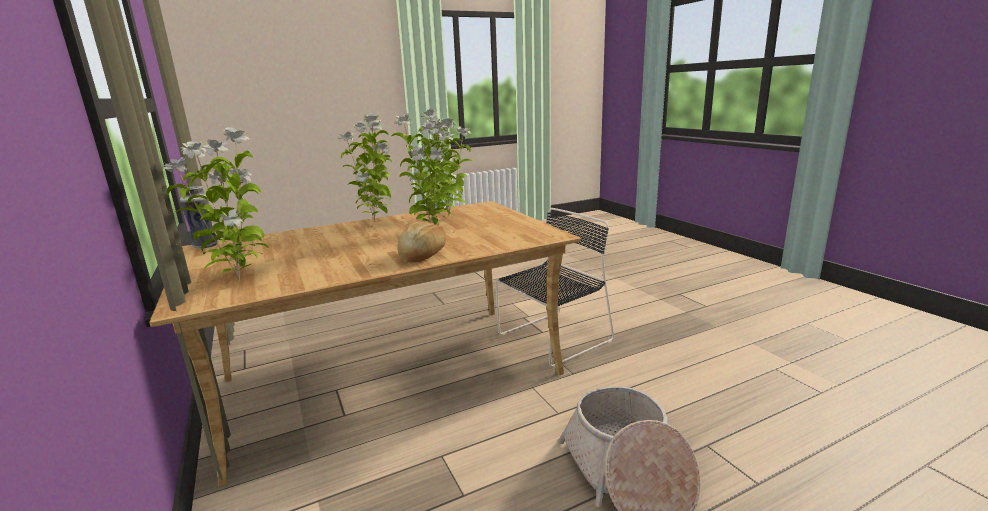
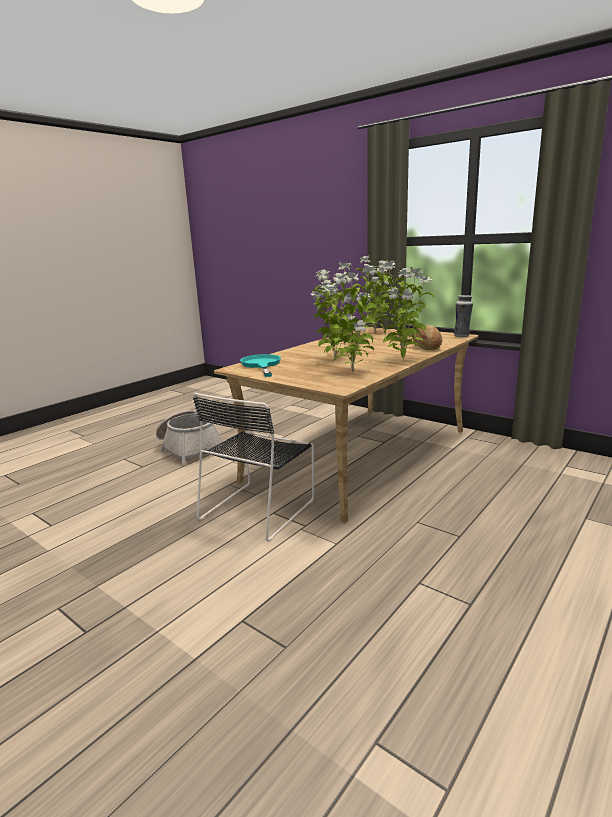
camera: 155 degrees right, 0 degrees up
bread [398,221,446,262] -> bread moved to [413,325,442,350]
none -> turquoise frying pan [240,354,281,377]

